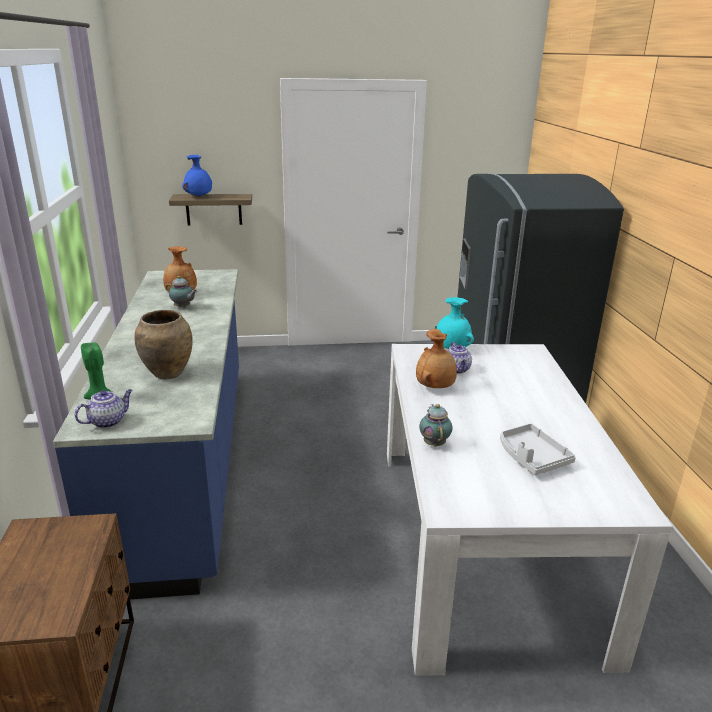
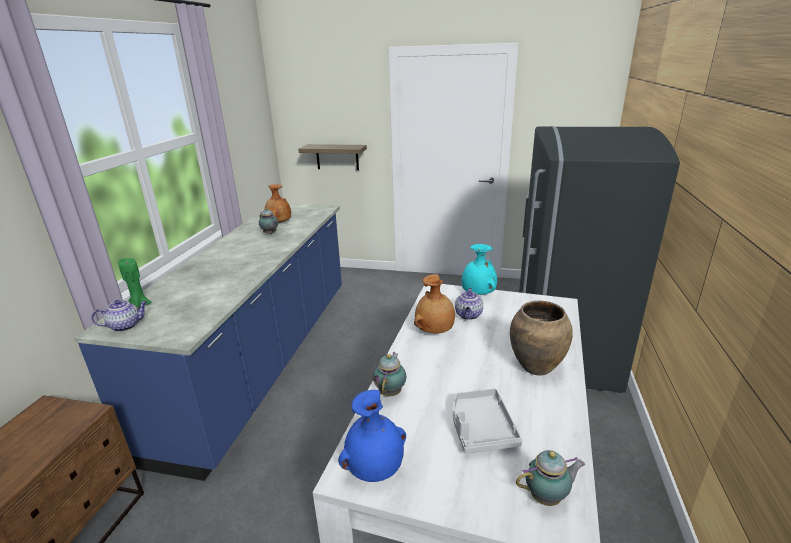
camera: 20 degrees right, 0 degrees up
brown vase [135,310,193,379] -> brown vase moved to [510,300,573,376]
blue vase [182,155,212,197] -> blue vase moved to [338,390,406,482]
none -> teapot [516,450,585,506]

